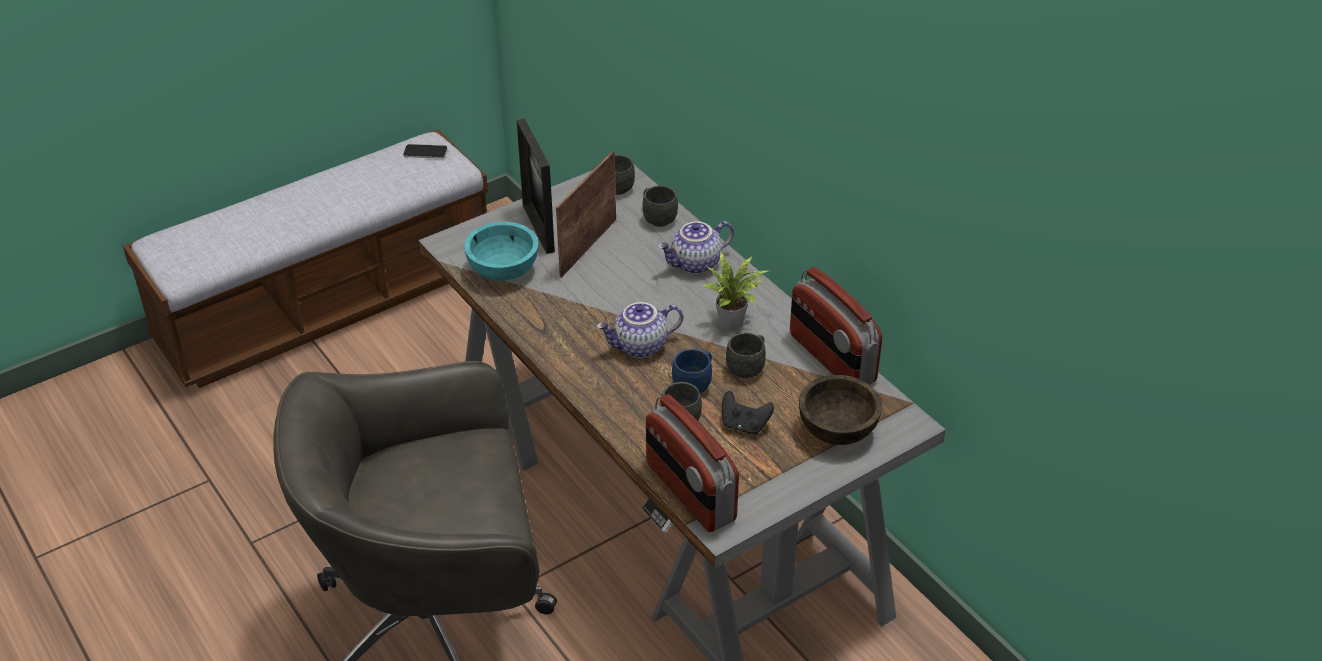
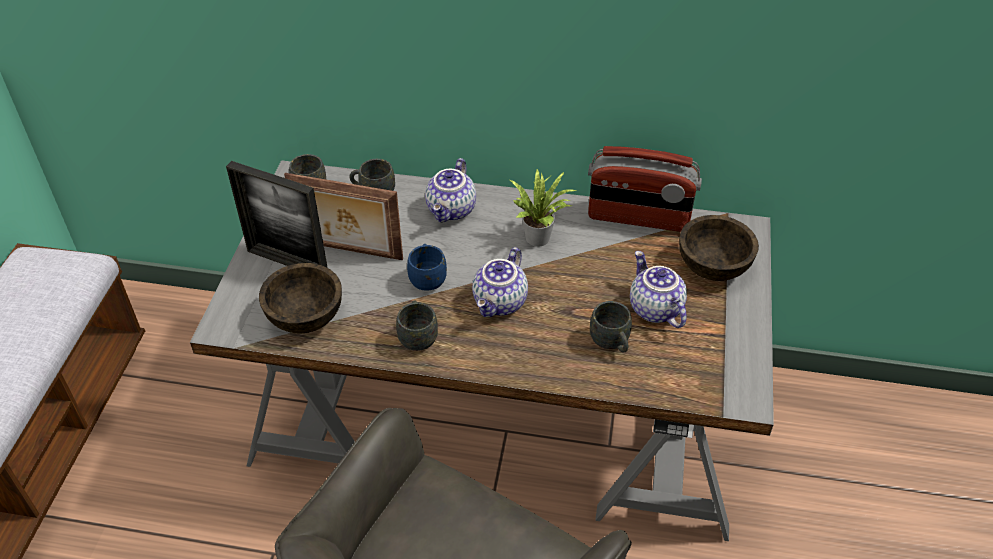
camera: 45 degrees left, 5 degrees up
phone [403,144,448,159] -> none
turquoise bowl [464,222,539,281] -> brown bowl [259,263,342,334]
picture frame [556,151,616,277] -> picture frame turned 60 degrees counterclockwise [284,173,403,260]
radio [646,394,739,532] -> none
blue mug [672,349,712,393] -> blue mug moved to [407,244,447,291]
black game controller [722,391,774,435] -> teapot [630,251,687,328]
grey mug [726,332,766,378] -> grey mug moved to [396,300,438,351]

